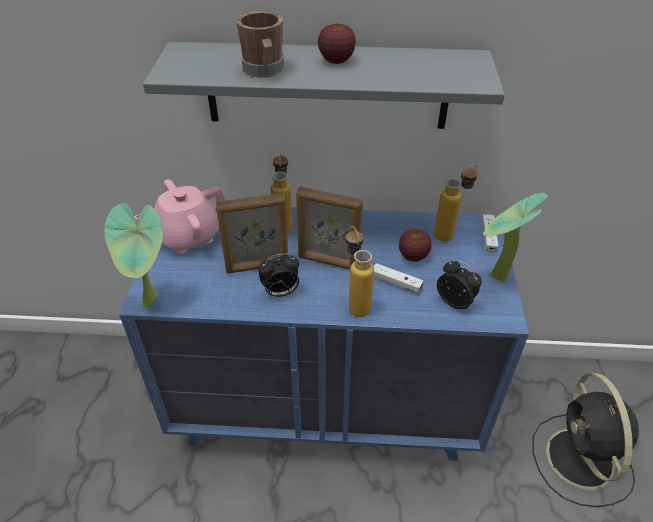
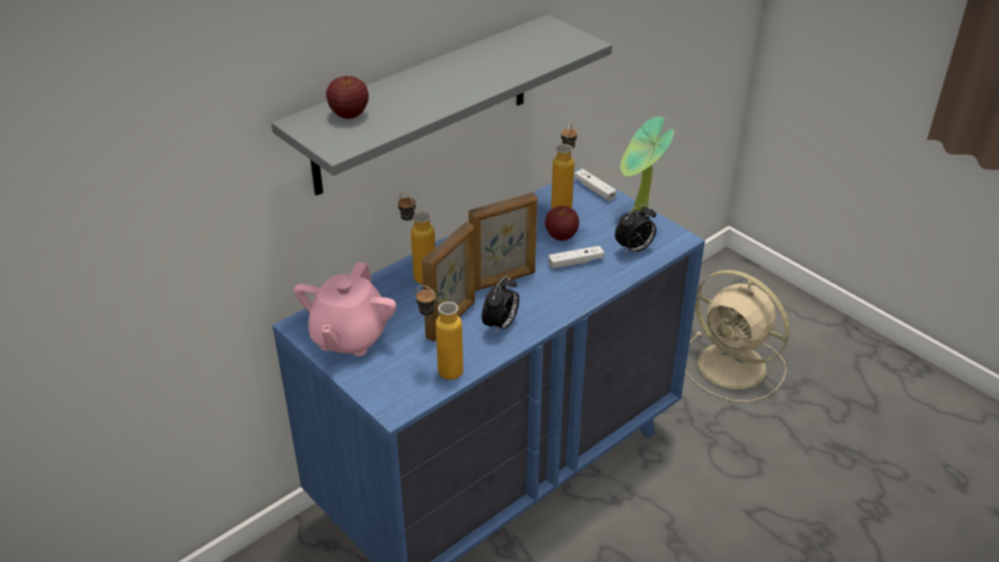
camera: 45 degrees left, 5 degrees down
potted plant [104,203,163,307] -> none
brown mug [237,11,284,78] -> none
apple [318,22,356,64] -> apple moved to [326,76,369,119]
bottle [346,226,374,317] -> bottle moved to [416,285,463,380]
alarm clock [437,260,482,309] -> alarm clock turned 150 degrees clockwise [615,204,656,254]
black fan [532,373,639,507] -> beige fan [685,270,790,402]

